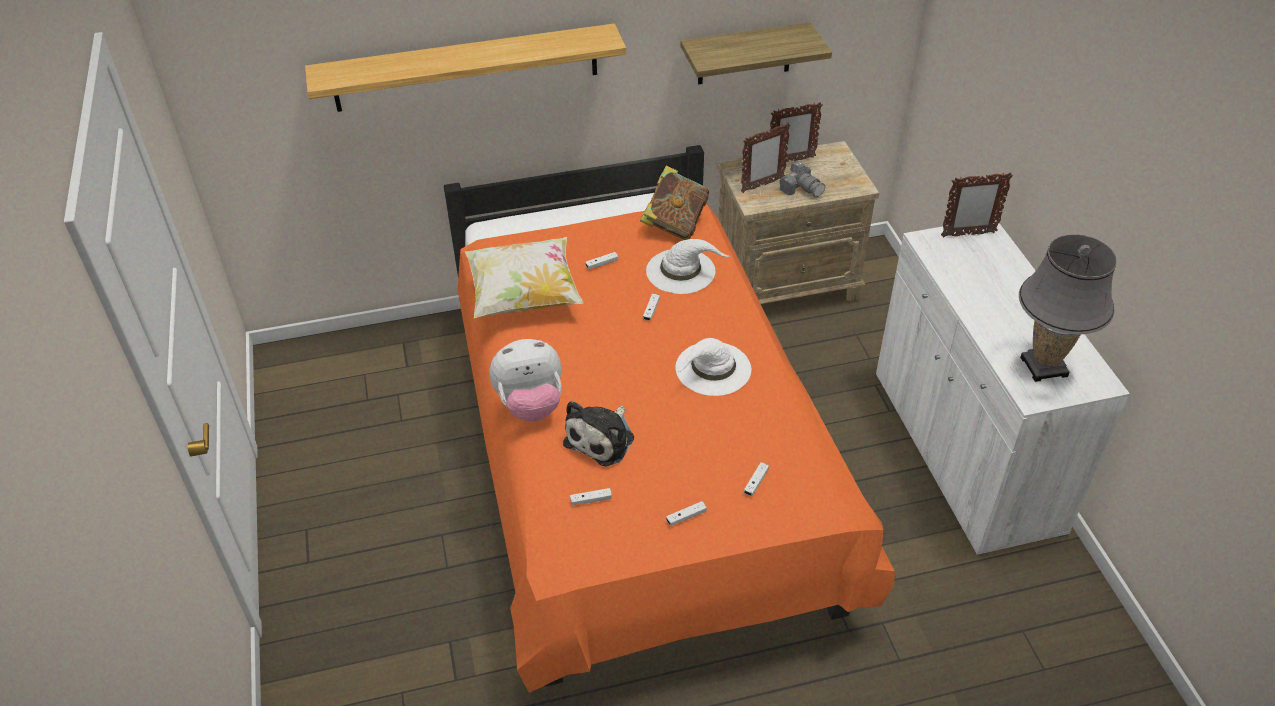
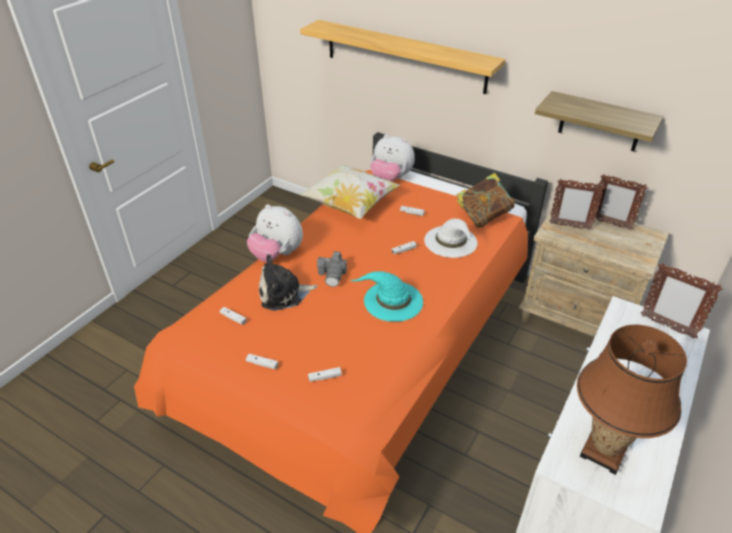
camera: 45 degrees right, 5 degrees down
white hat [675,338,751,396] -> turquoise hat [351,271,423,322]
camera [779,161,825,197] -> camera moved to [317,251,347,287]
grey table lamp [1019,234,1117,382] -> brown table lamp [577,325,687,475]
none -> plush toy [370,134,415,182]

